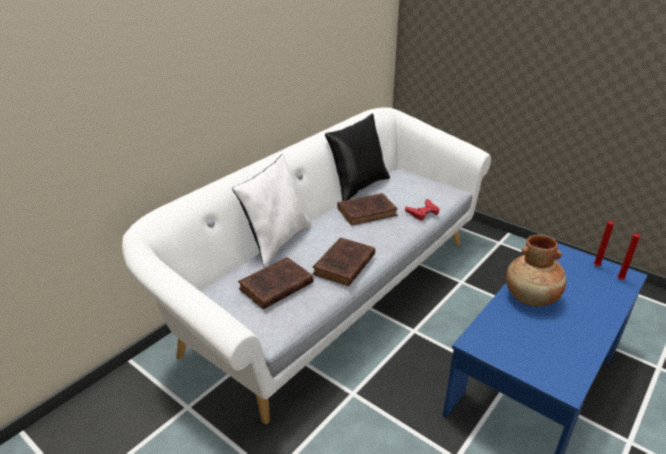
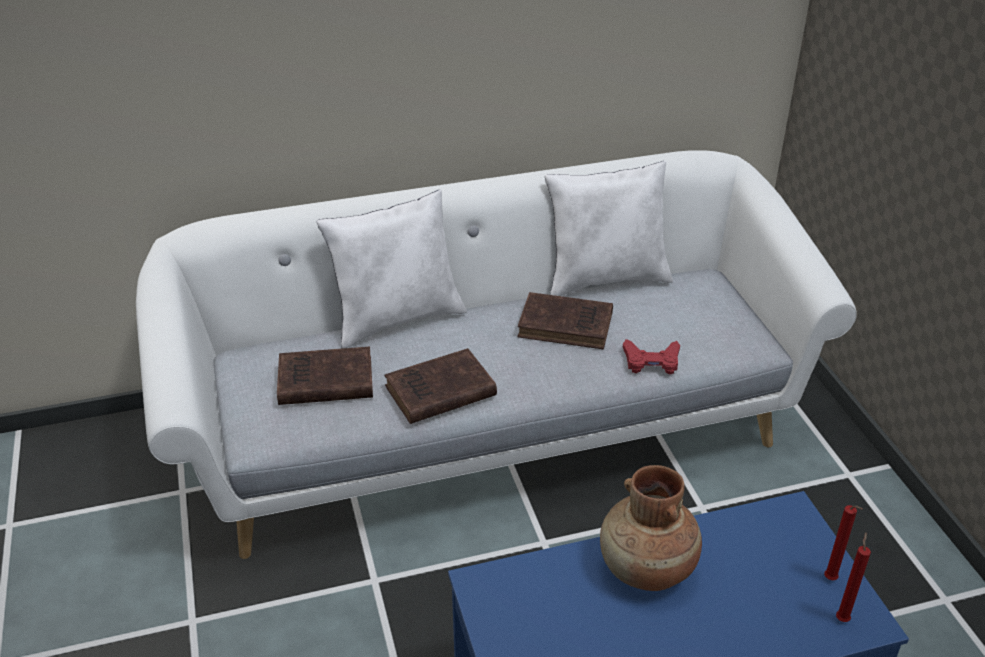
camera: 35 degrees right, 5 degrees up
black pillow [325,113,390,201] -> white pillow [545,161,673,296]

